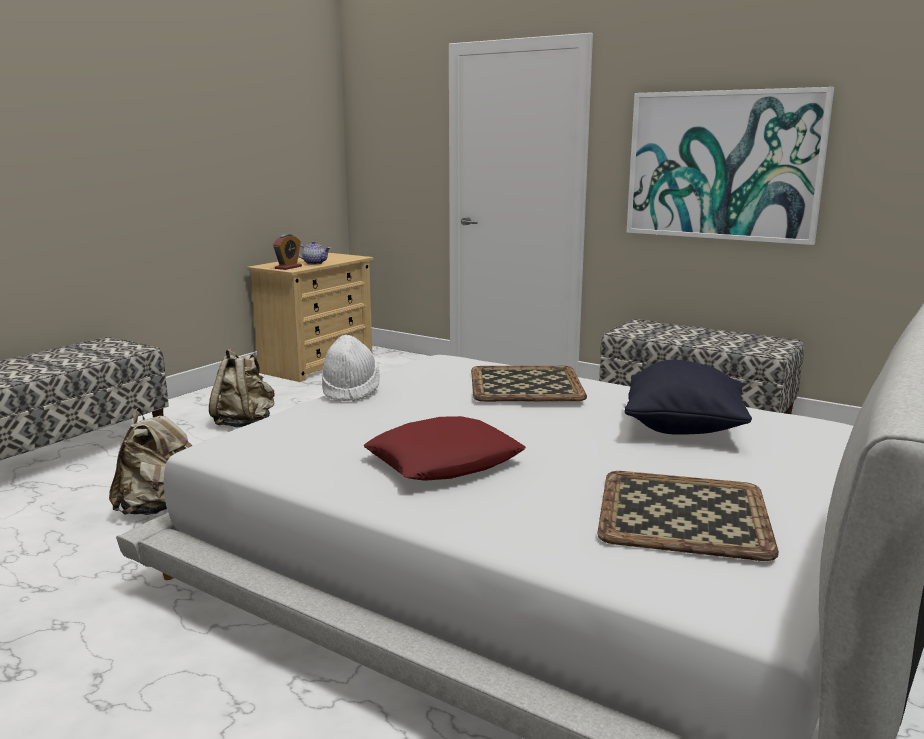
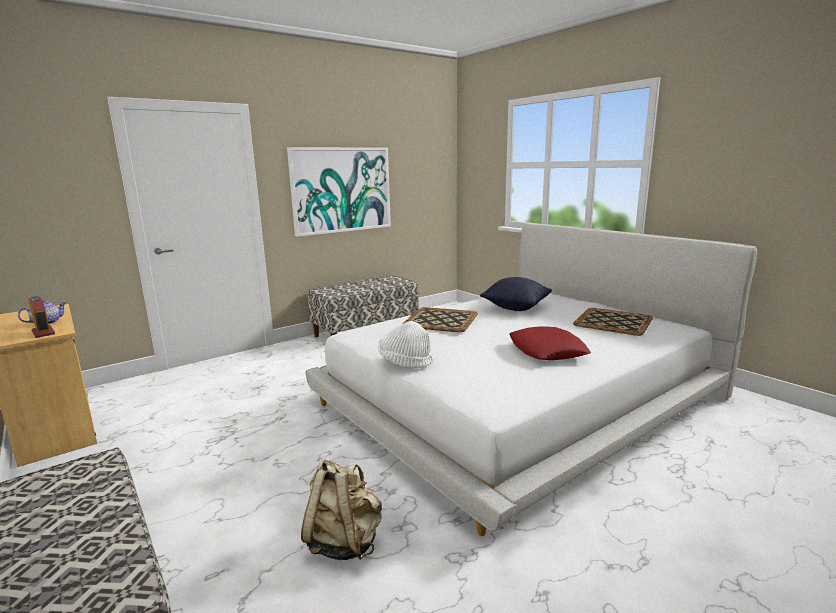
camera: 70 degrees left, 0 degrees up
beige backpack [209,349,274,428] -> none

